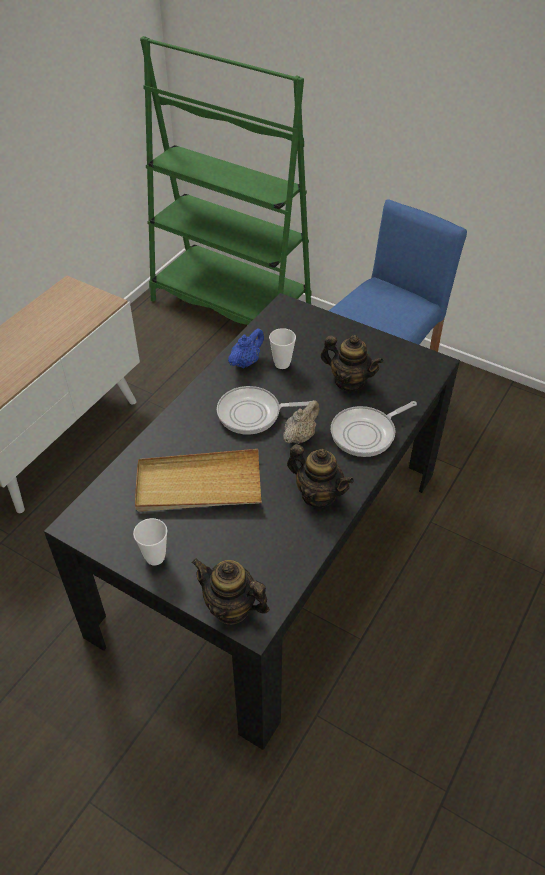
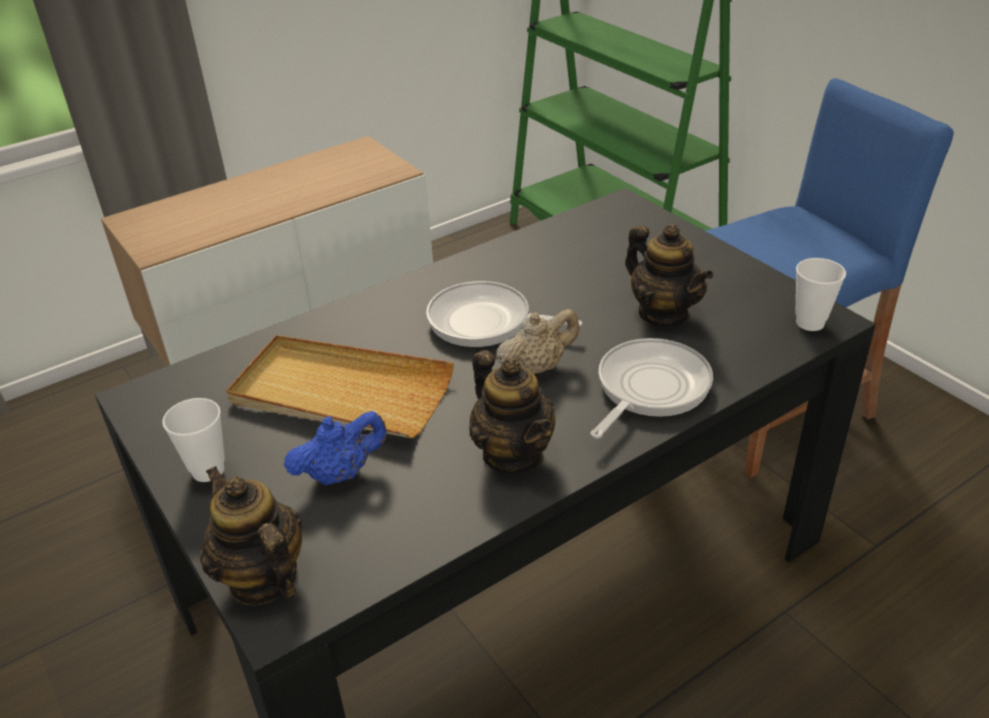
camera: 25 degrees right, 10 degrees down
blue teapot [228,328,264,368] -> blue teapot moved to [284,411,387,486]
cup [269,328,296,369] -> cup moved to [796,258,846,331]
frying pan [331,401,417,457] -> frying pan turned 135 degrees clockwise [590,338,713,438]

